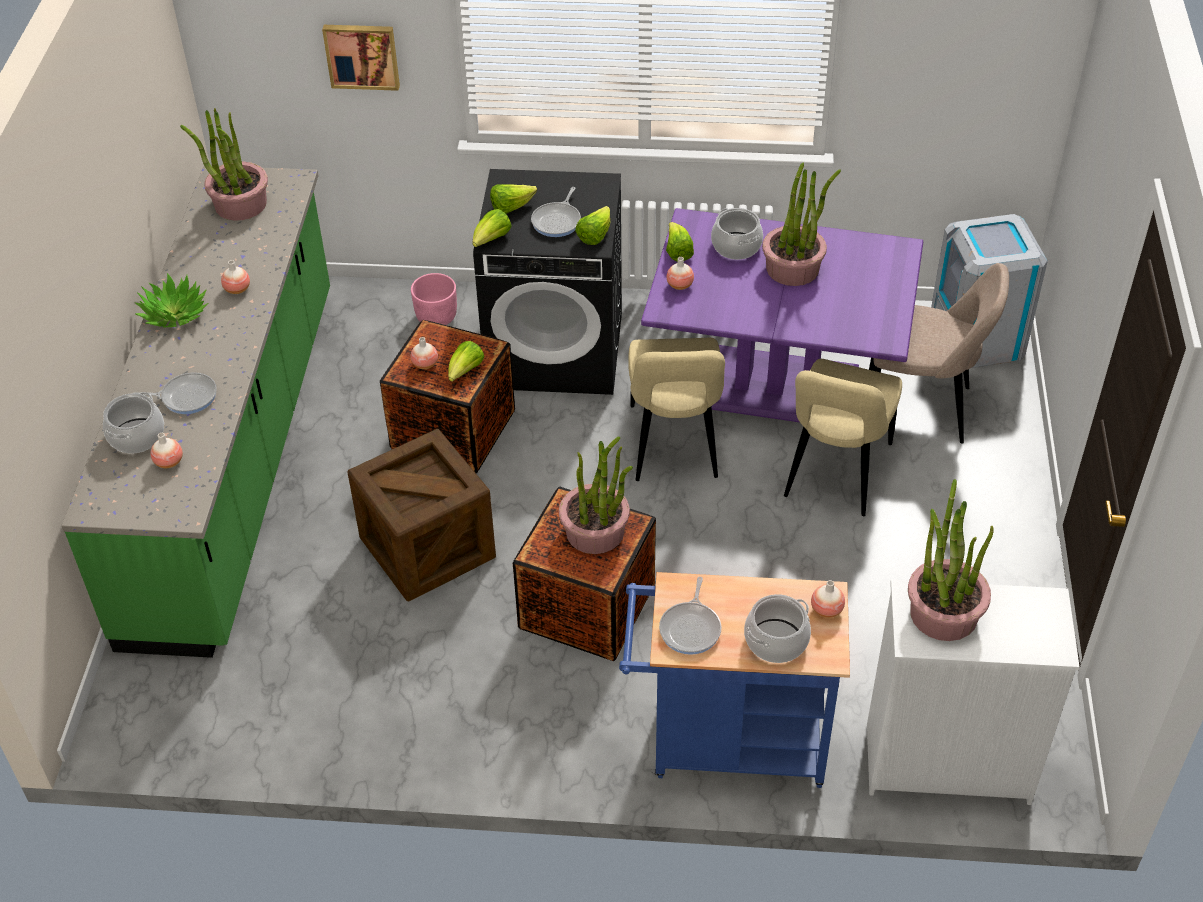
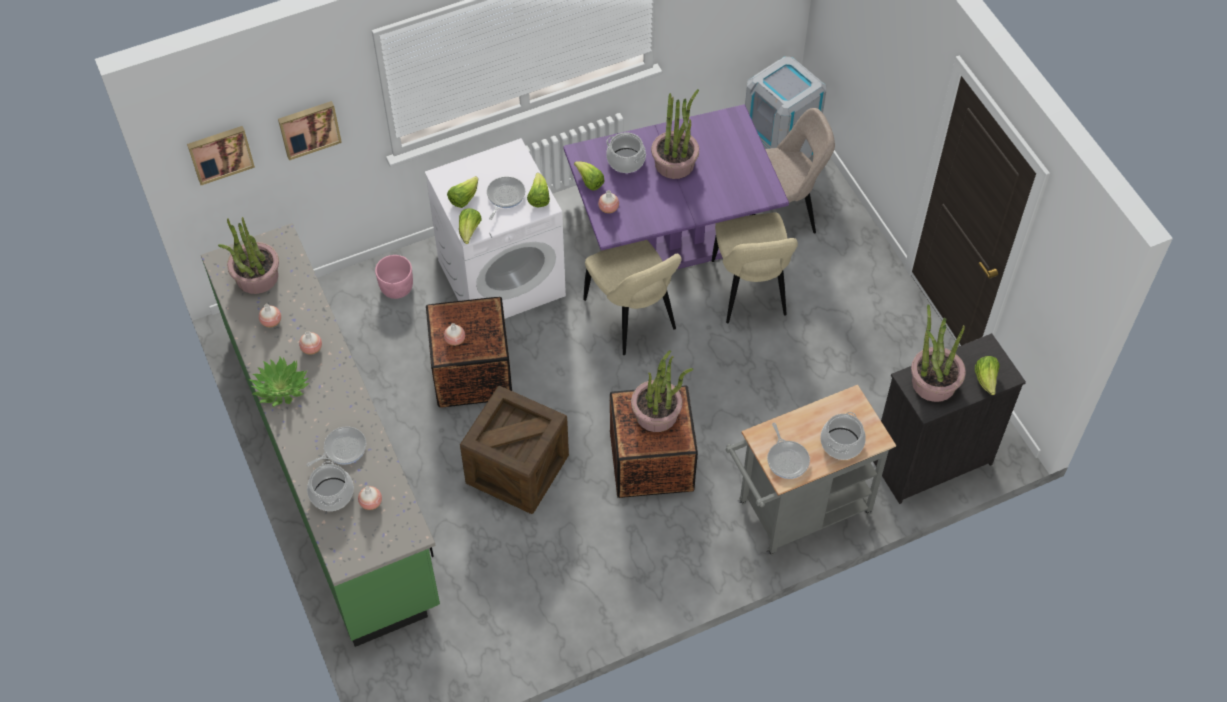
camera: 30 degrees left, 10 degrees up
lettuce [448,341,485,382] -> lettuce moved to [975,356,1000,395]
black washing machine [473,169,622,395] -> white washing machine [425,138,566,319]
frying pan [531,187,581,237] -> frying pan turned 150 degrees counterclockwise [487,176,525,220]
blue cart [619,572,850,788] -> grey cart [726,385,896,555]
vase [811,580,845,618] -> vase moved to [259,304,281,327]
white dresser [867,579,1080,805] -> black dresser [874,333,1026,504]
none -> picture [187,126,255,185]

